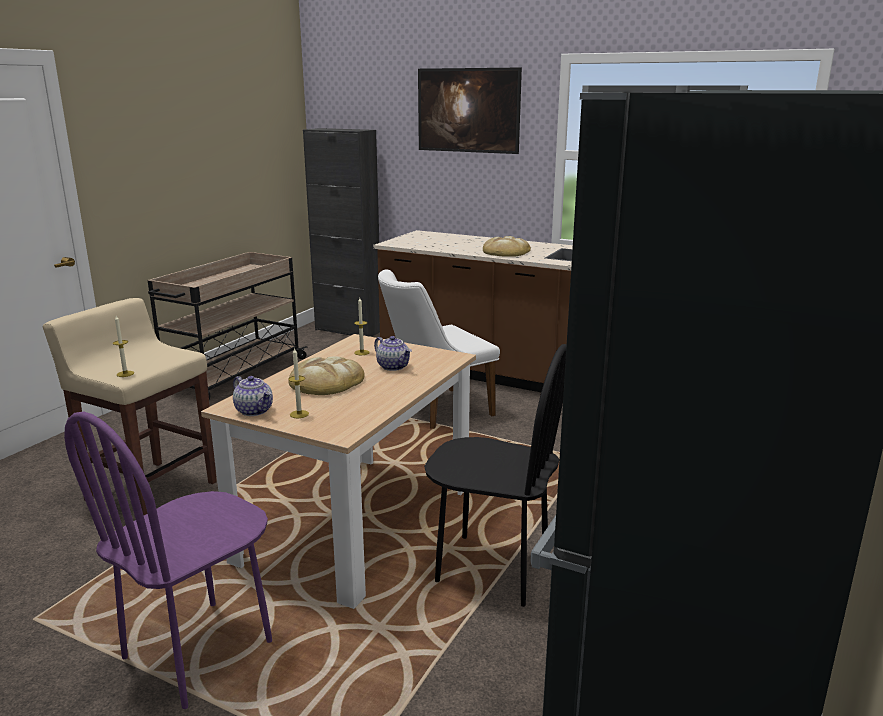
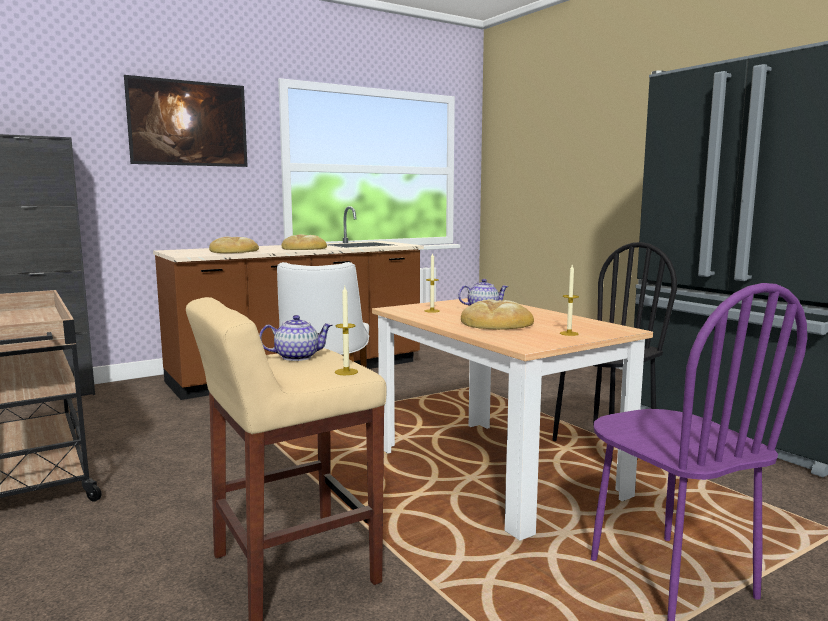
camera: 60 degrees left, 10 degrees down
teapot [233,376,273,416] -> teapot moved to [259,315,333,361]
none -> bread [209,236,259,253]

